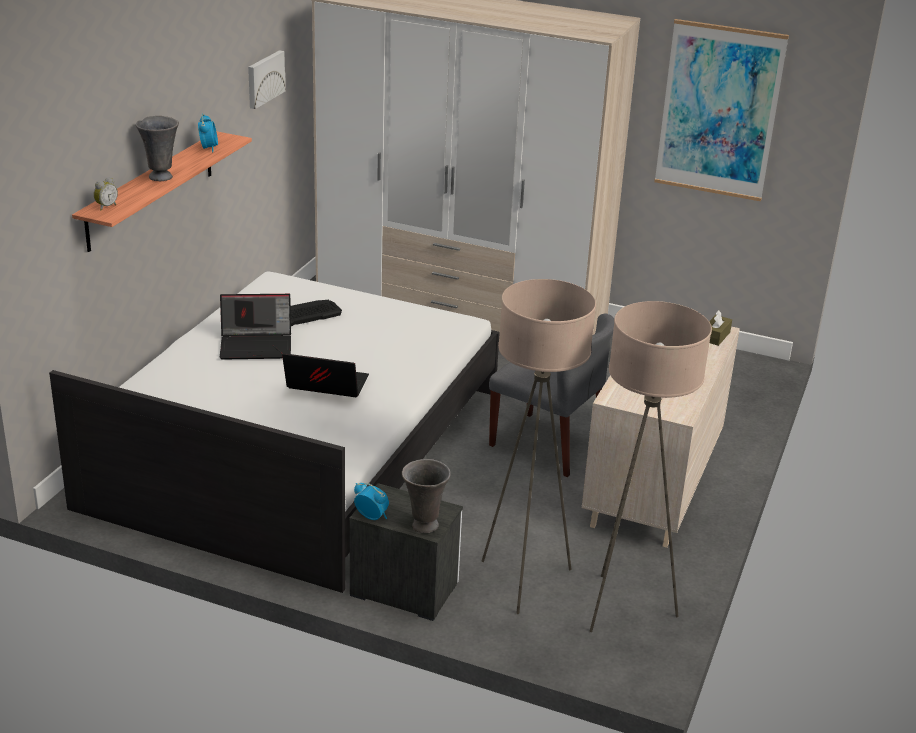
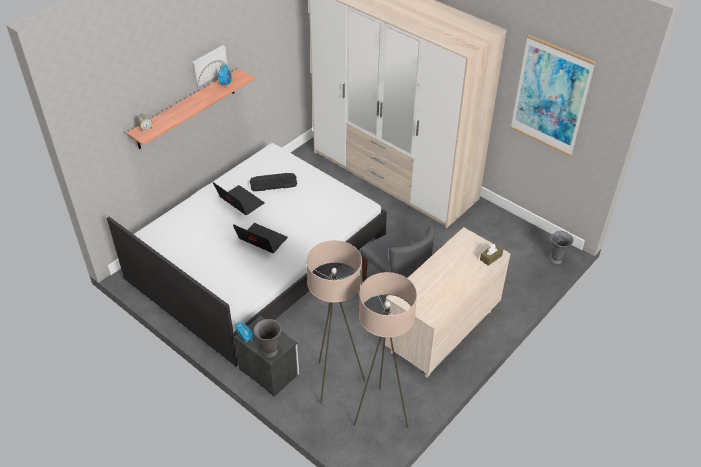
camera: 20 degrees right, 15 degrees up
grey vase [136,116,179,181] -> grey vase moved to [550,231,573,264]
laptop [220,294,291,360] -> laptop turned 150 degrees counterclockwise [213,182,265,215]
picture [248,50,285,109] -> picture moved to [192,45,228,87]

